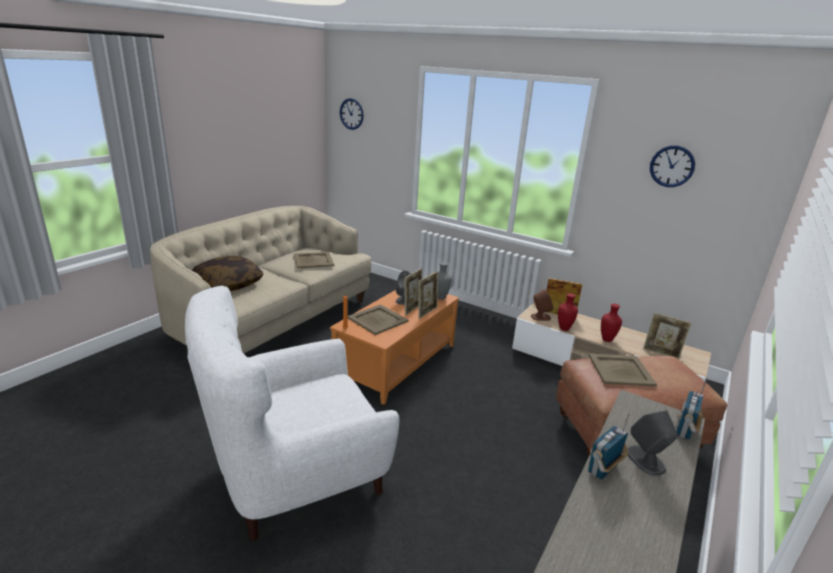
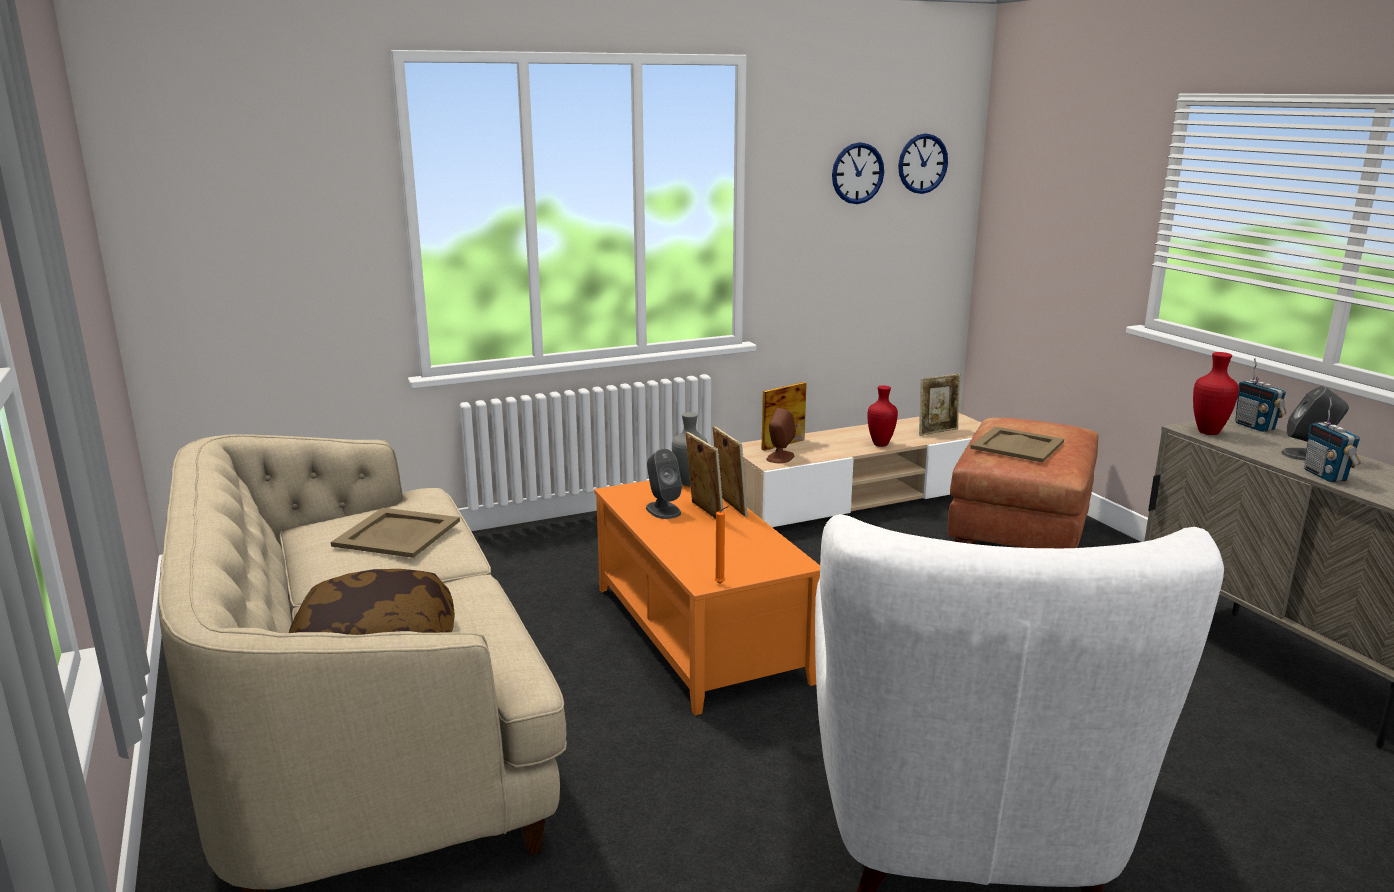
camera: 55 degrees left, 5 degrees down
wall clock [340,98,364,130] -> wall clock moved to [898,133,948,194]
beige tray [348,304,409,335] -> none
red vase [558,293,578,331] -> red vase moved to [1193,352,1239,435]

